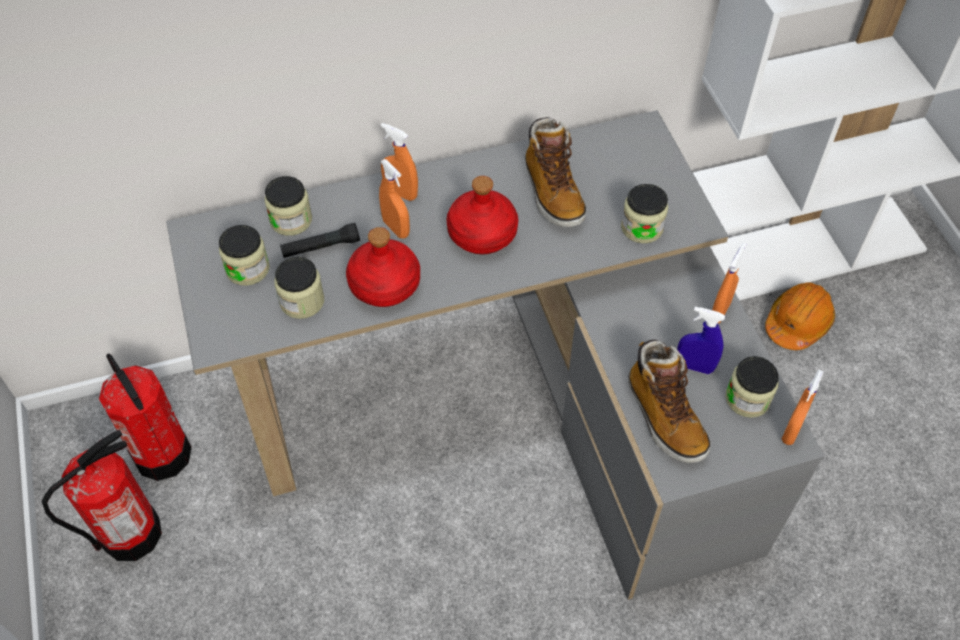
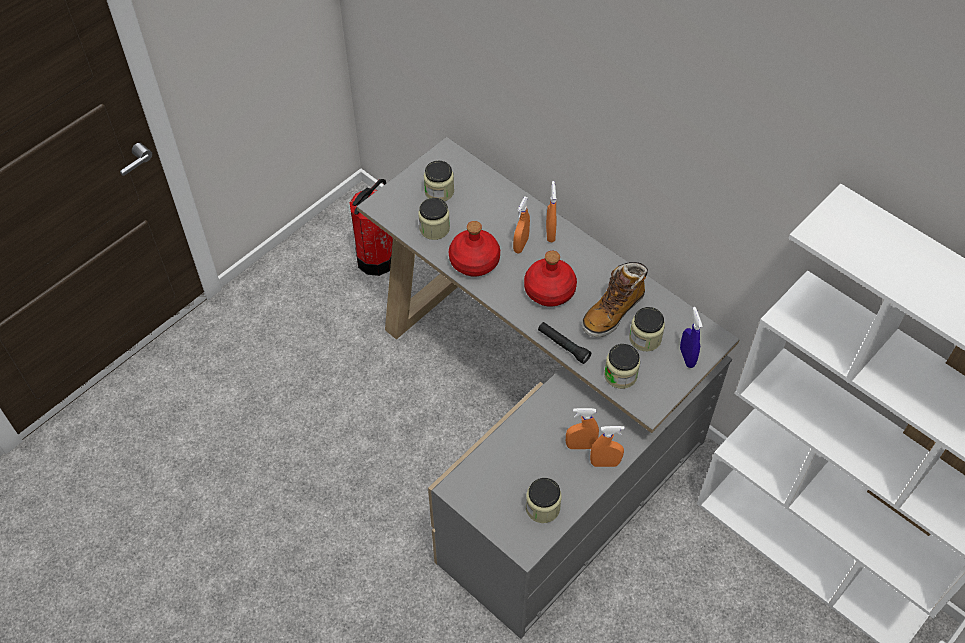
camera: 60 degrees right, 0 degrees up
fire extinguisher [42,430,162,561] -> none
jar [264,176,312,236] -> jar moved to [629,307,665,351]
black flashlight [280,223,360,258] -> black flashlight moved to [538,322,591,364]
boot [628,340,710,463] -> none
blue spray bottle [677,307,725,374] -> blue spray bottle moved to [680,307,703,368]
orange hard hat [765,283,835,350] -> none
orange spray bottle [782,369,824,445] -> orange spray bottle moved to [566,408,599,449]

